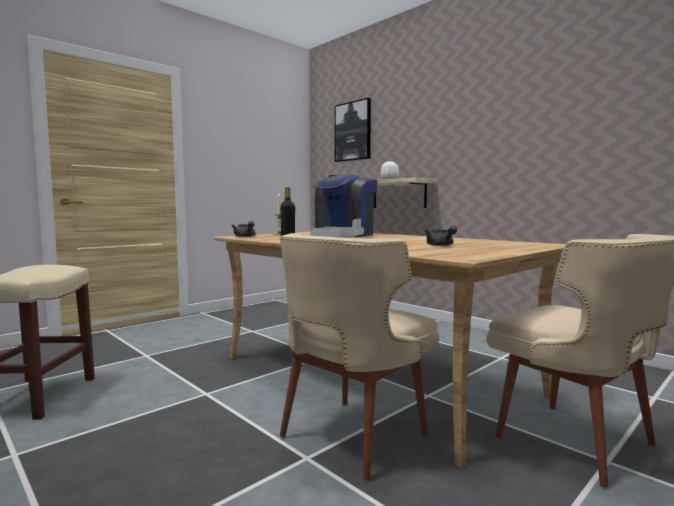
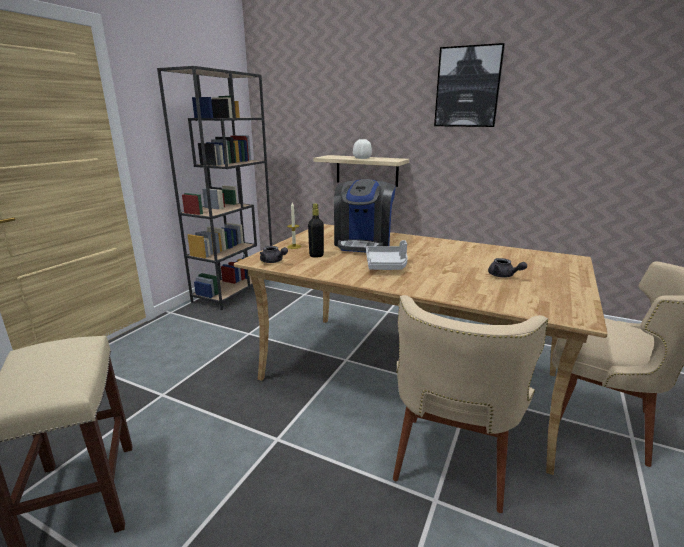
camera: 20 degrees left, 15 degrees up
picture [335,98,371,162] -> picture moved to [434,43,505,127]
none -> bookcase [157,66,272,310]

